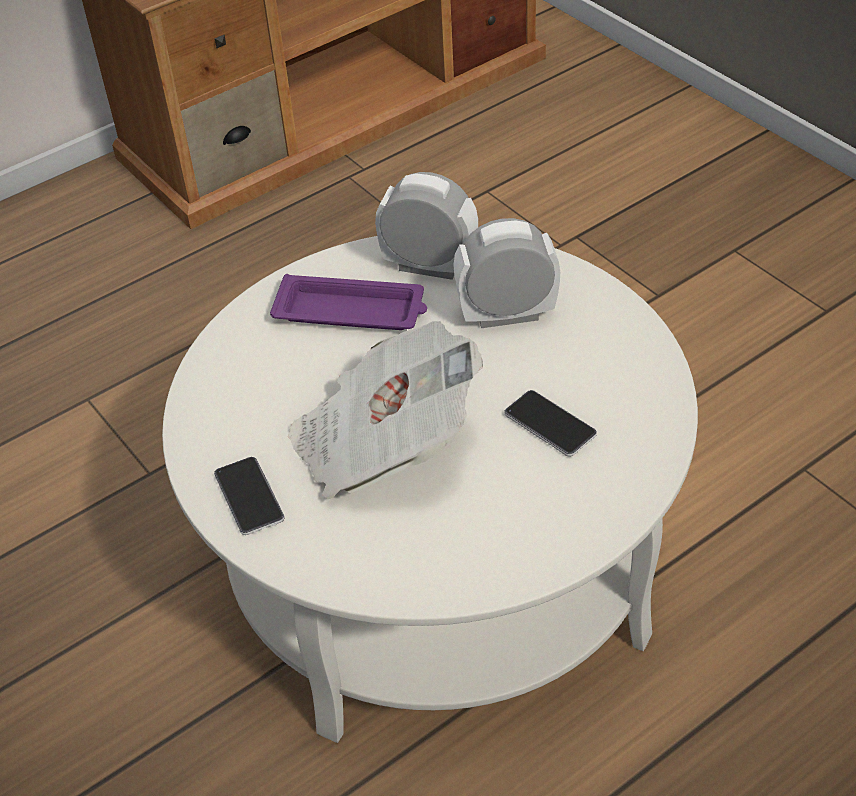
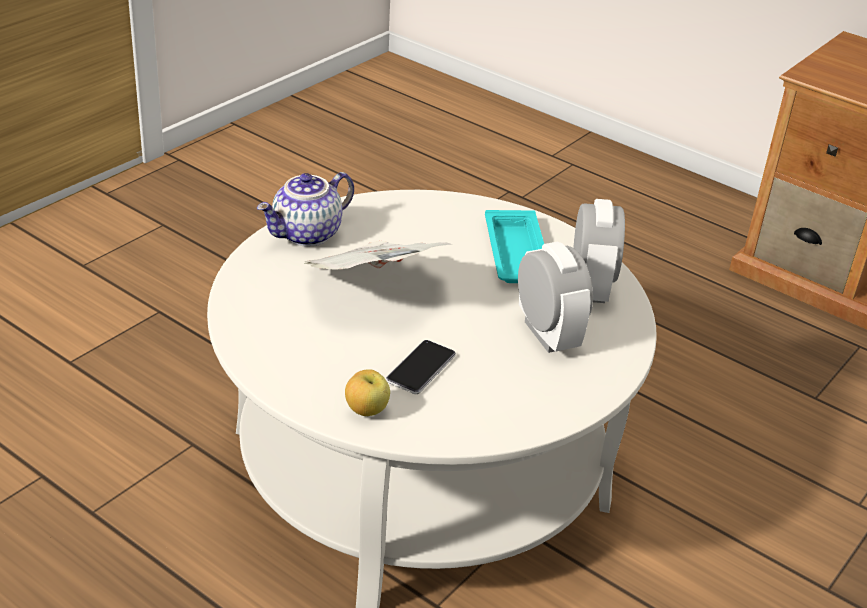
camera: 70 degrees right, 10 degrees down
phone [214,457,284,535] -> teapot [257,172,354,247]
purple tray [270,274,427,330] -> turquoise tray [485,210,544,283]
none -> apple [345,369,390,416]

